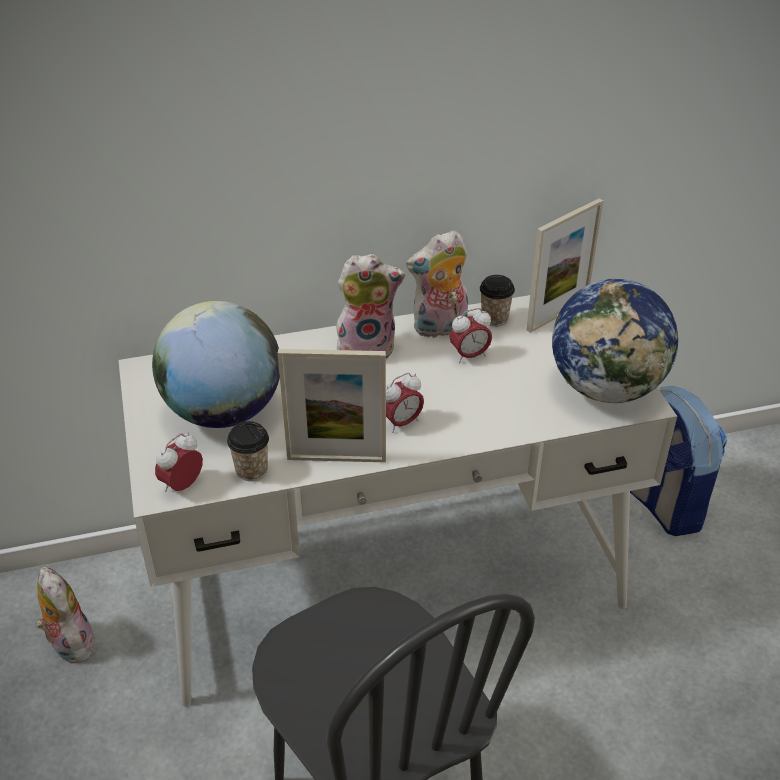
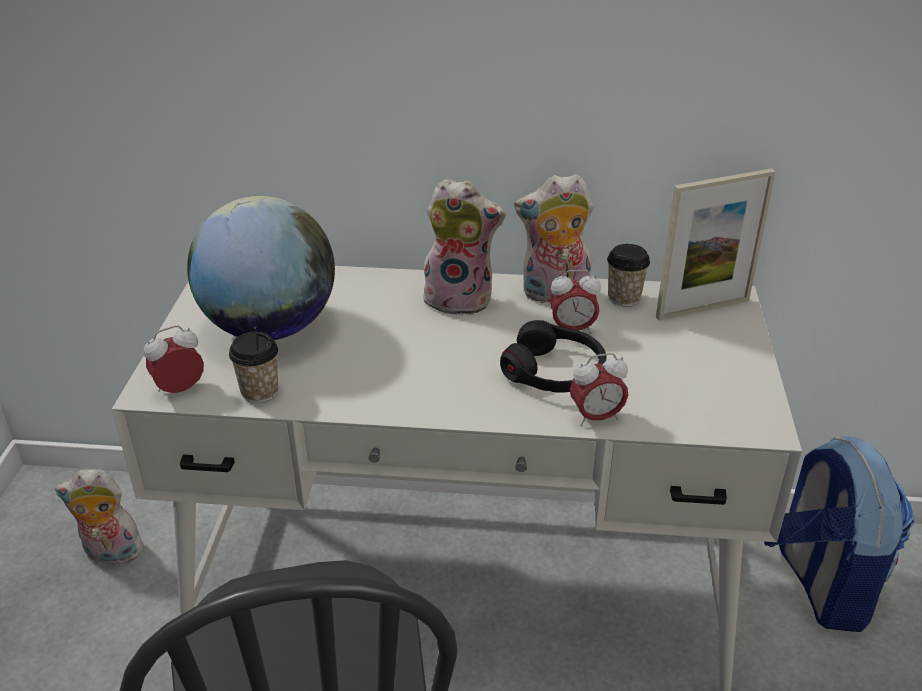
camera: 20 degrees right, 5 degrees down
plush toy [36,567,97,664] -> plush toy turned 75 degrees counterclockwise [55,469,146,565]
picture frame [278,349,386,462] -> none
alarm clock [386,373,424,433] -> alarm clock moved to [570,353,629,427]
globe [552,279,678,403] -> none
none -> black headphones [500,320,606,392]

